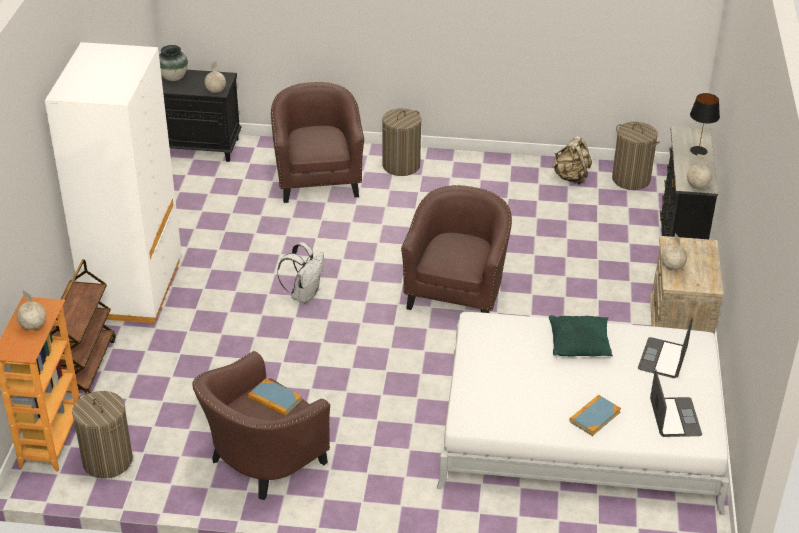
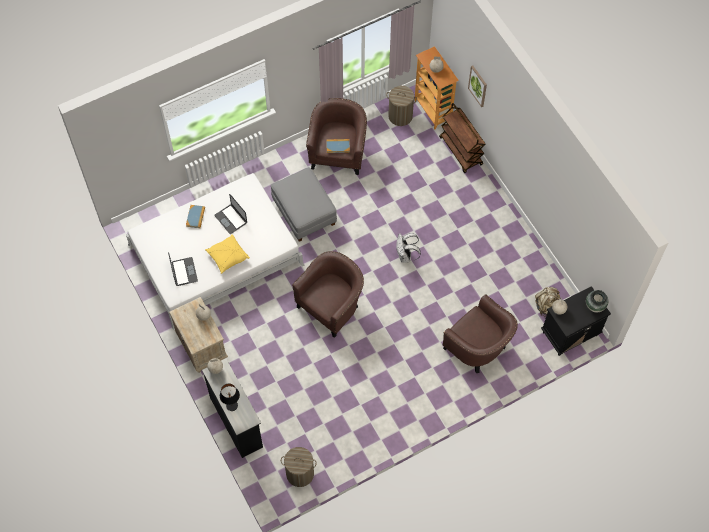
camera: 145 degrees right, 25 degrees up
white wardrobe [45,42,181,324] -> none
laundry basket [382,108,422,176] -> none
brown armchair [401,185,512,313] -> brown armchair turned 120 degrees counterclockwise [292,251,364,338]
green pillow [549,315,613,357] -> yellow pillow [205,234,250,274]
beige backpack [552,136,592,185] -> beige backpack moved to [535,287,561,316]
laptop [650,370,702,437] -> laptop moved to [214,194,247,234]
none -> grey ottoman [271,167,337,242]
none -> picture [468,65,487,107]

